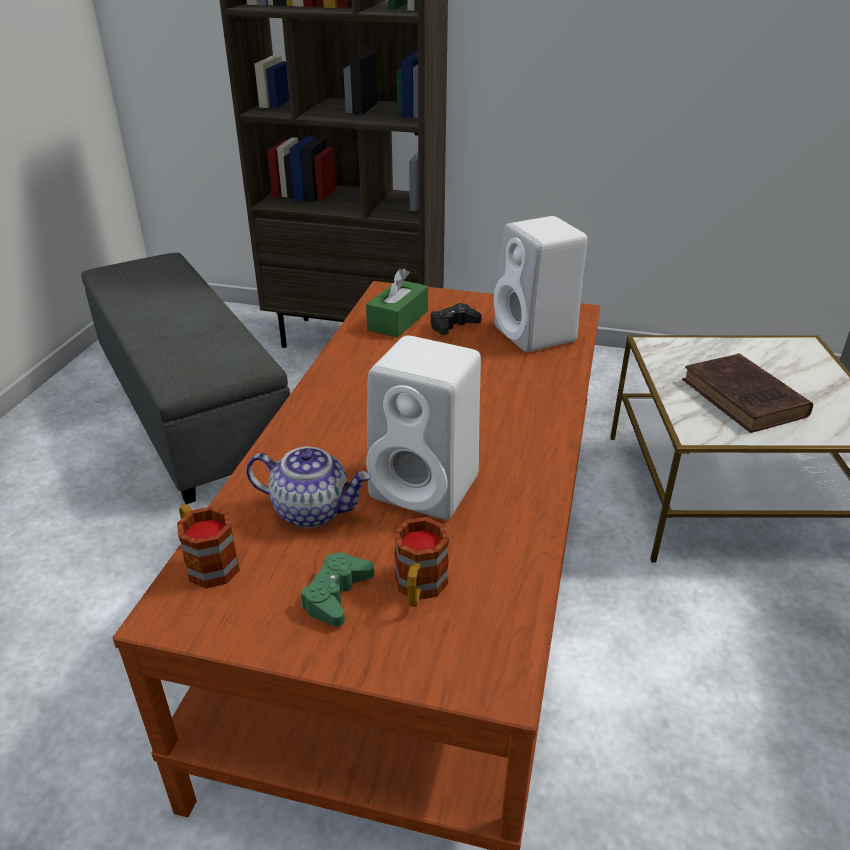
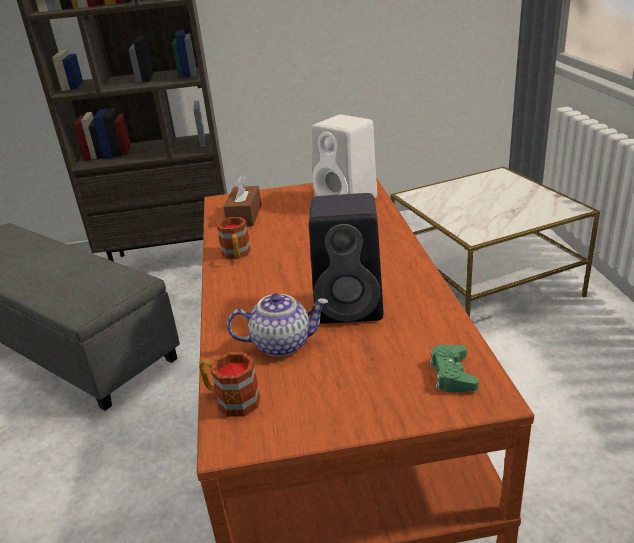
camera: 20 degrees left, 5 degrees down
green game controller [301,552,374,626] -> green game controller moved to [430,345,479,393]
green tissue box [366,269,428,338] -> brown tissue box [223,175,261,226]
white speaker [366,336,481,520] -> black speaker [309,193,383,324]
mug [394,517,449,607] -> mug moved to [216,217,251,259]
black game controller [431,303,482,335] -> none
brown book [682,353,813,433] -> none

